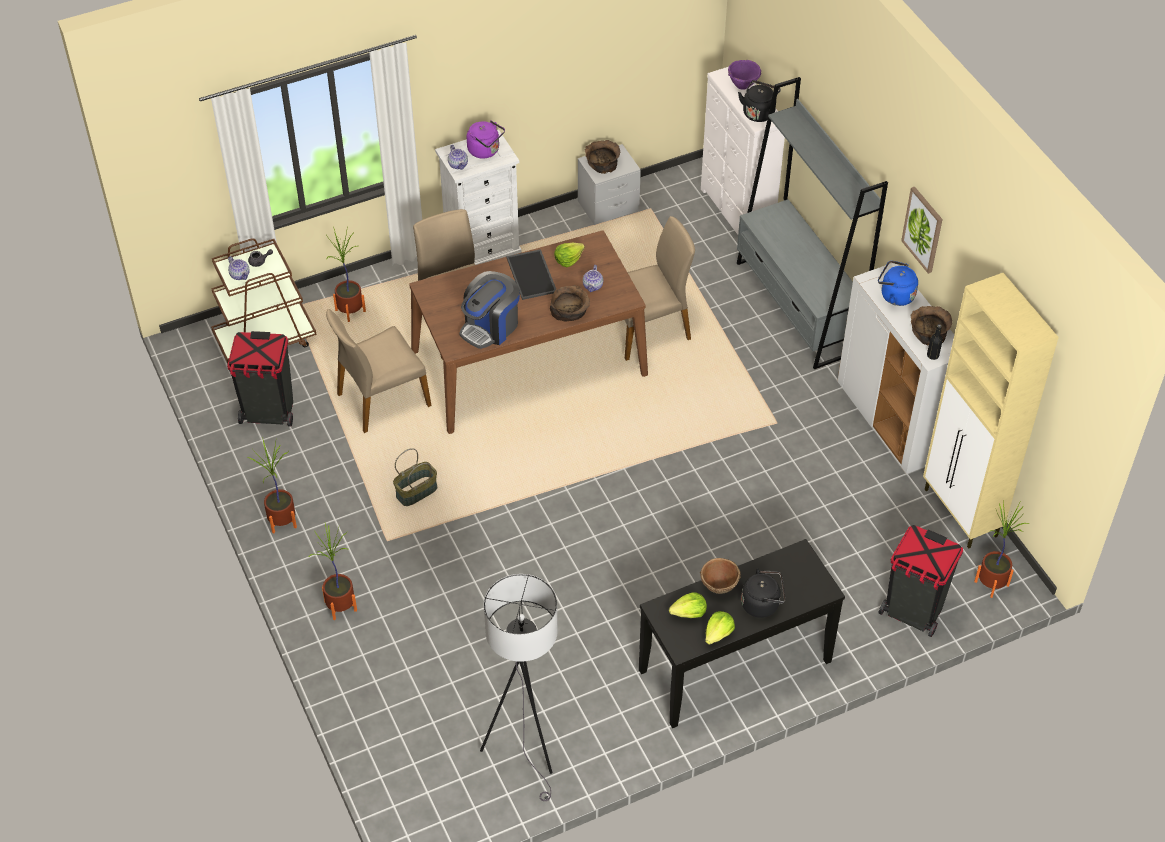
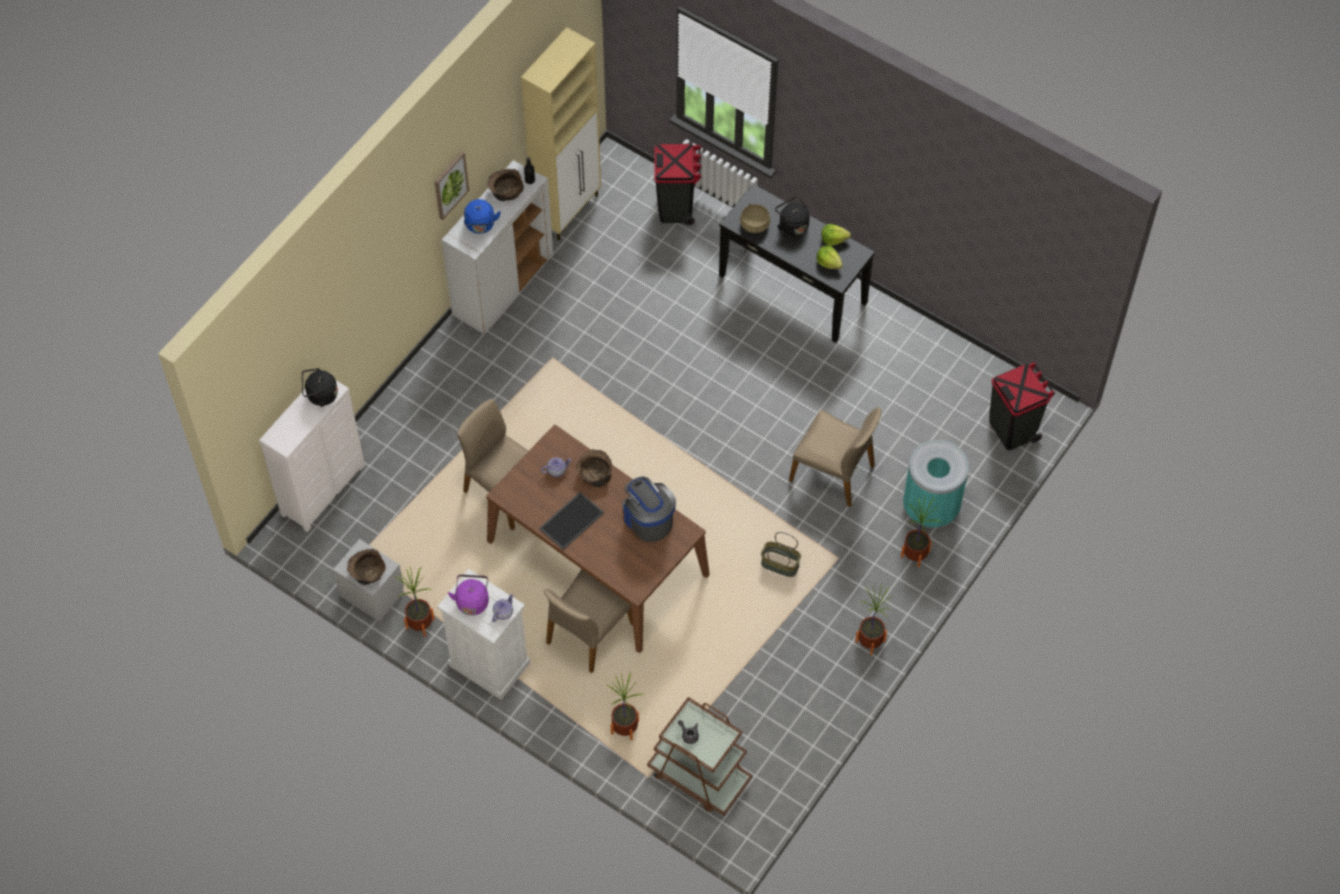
camera: 120 degrees left, 10 degrees up
black trash can [227,331,293,427] -> black trash can moved to [990,362,1055,450]
teapot [228,256,250,280] -> none
beige chair [326,309,432,433] -> beige chair moved to [789,407,881,507]
coffee machine [459,271,520,349] -> coffee machine turned 135 degrees counterclockwise [622,476,676,542]
grey floor lamp [480,574,558,801] -> none
lettuce [554,243,585,267] -> none
brown bowl [700,558,741,594] -> none
purple bowl [728,60,761,90] -> none
grey bookcase [737,77,888,369] -> none
potted plant [974,500,1029,598] -> potted plant moved to [397,566,435,637]
none -> beige cooking pot [740,203,770,233]
none -> turquoise trash can [903,440,969,528]

